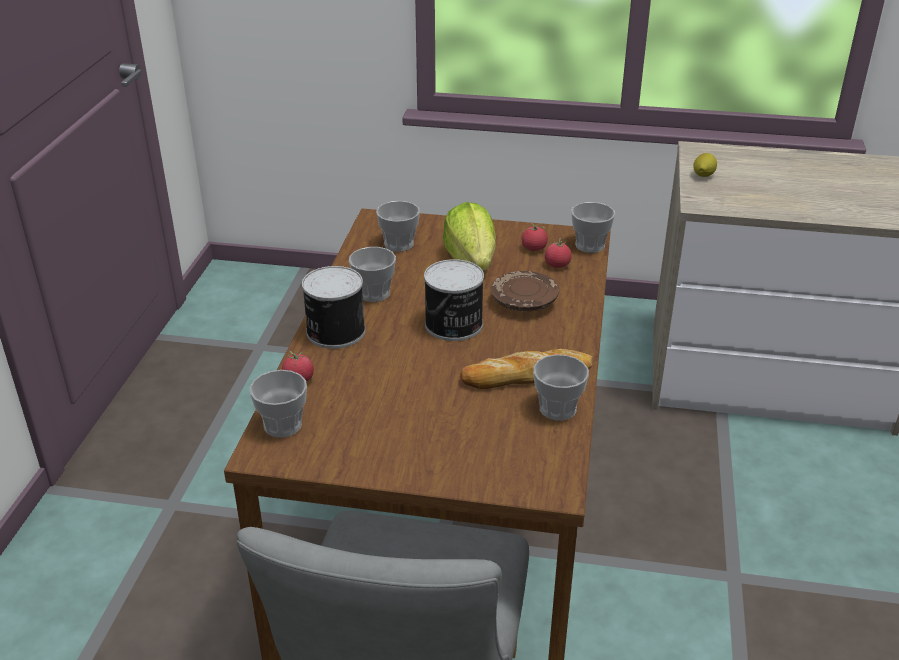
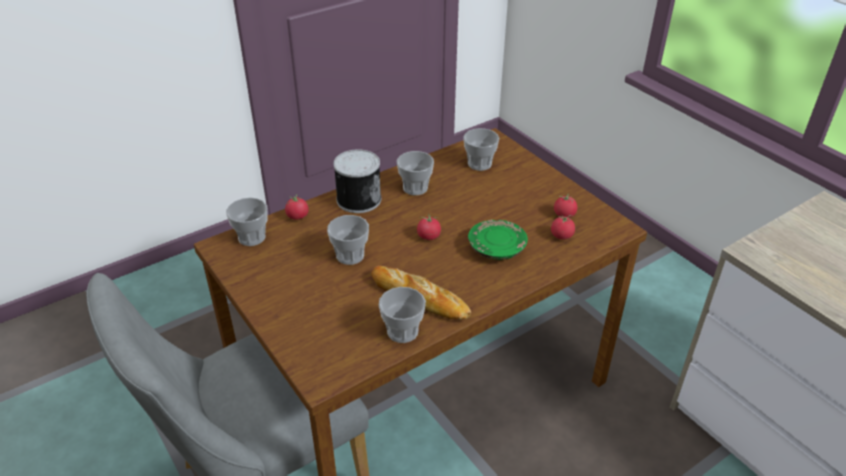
camera: 45 degrees right, 5 degrees up
can [424,259,484,341] -> tomato [417,215,441,240]
lettuce [443,202,496,271] -> none
brown plate [491,271,559,311] -> green plate [468,220,528,260]
cup [571,202,615,253] -> cup moved to [327,215,369,265]
lemon [693,153,717,177] -> none

